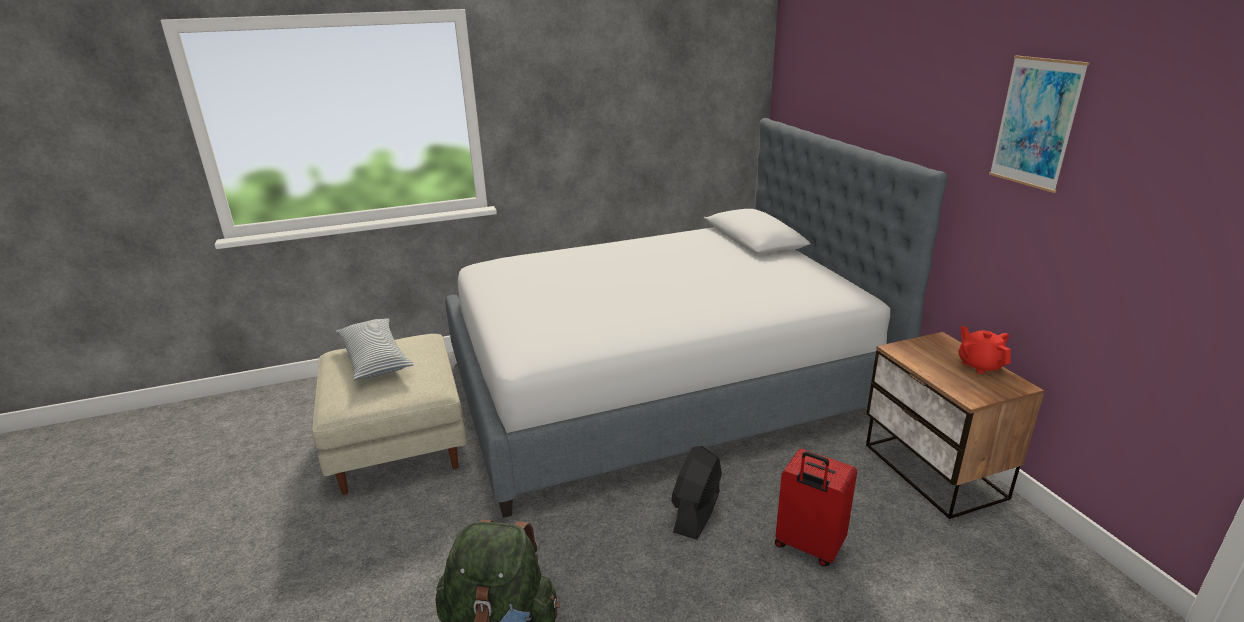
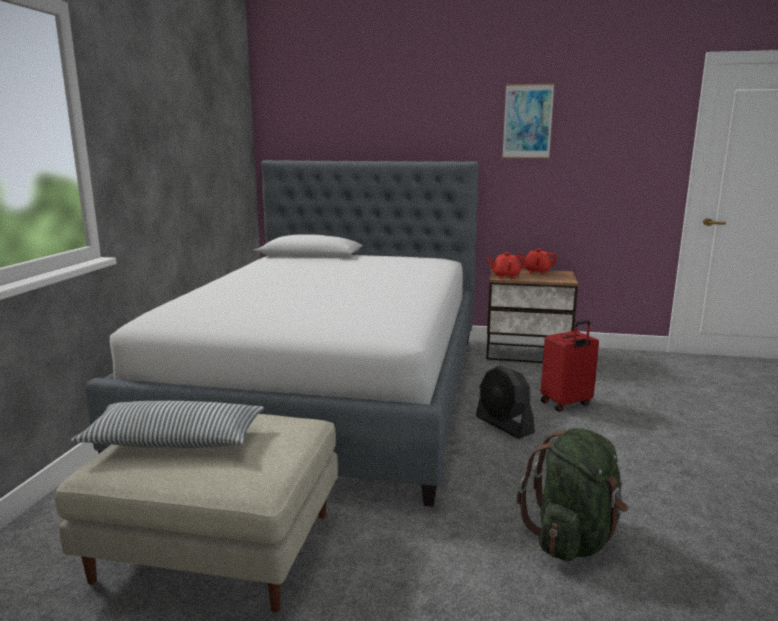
camera: 60 degrees left, 10 degrees down
none -> red teapot [487,252,526,279]

